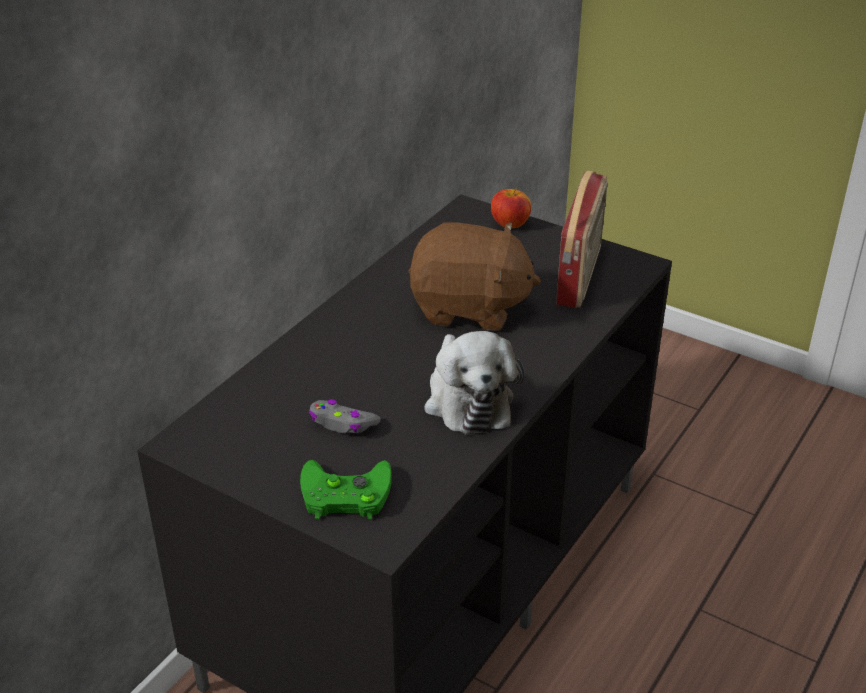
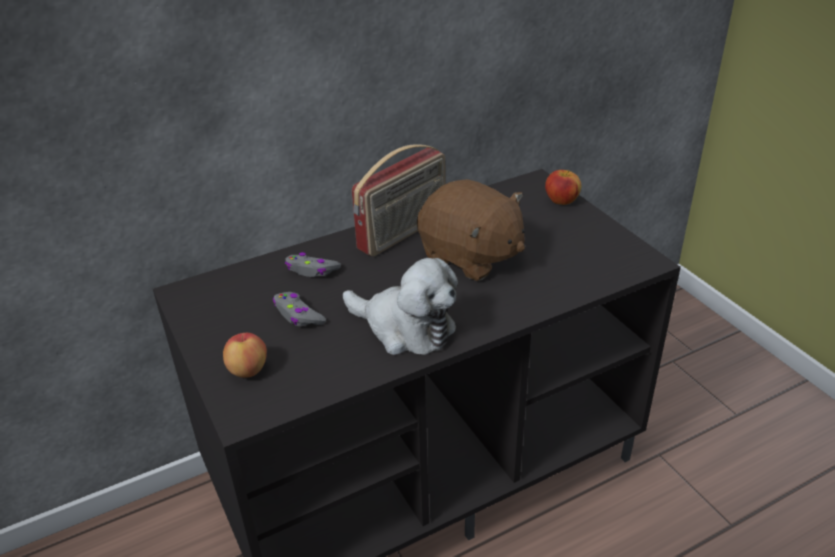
camera: 30 degrees right, 0 degrees up
green game controller [300,460,392,520] -> apple [223,333,267,378]
plush toy [425,331,524,435] -> plush toy turned 75 degrees counterclockwise [343,258,458,355]
radio [556,171,608,308] -> radio moved to [352,144,446,257]
none -> grey game controller [285,252,341,277]

